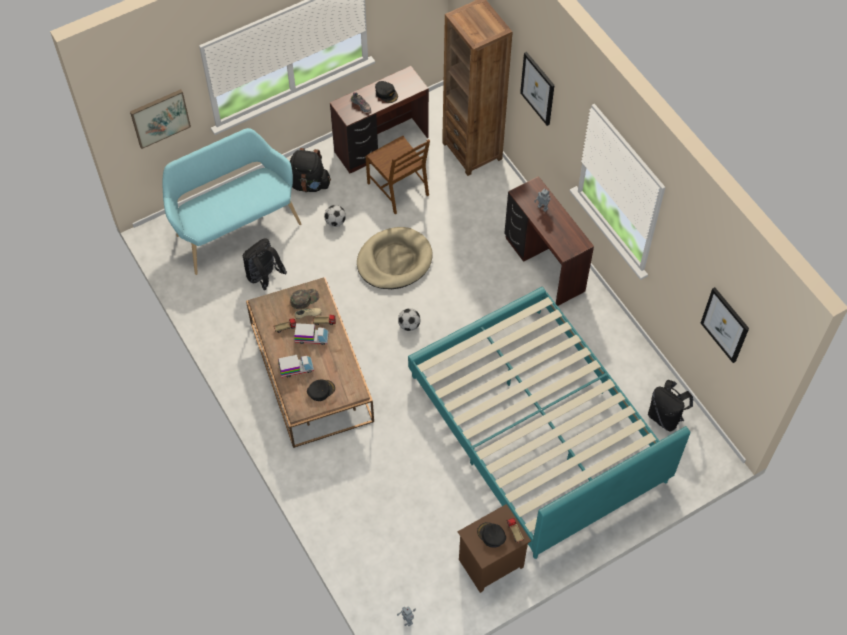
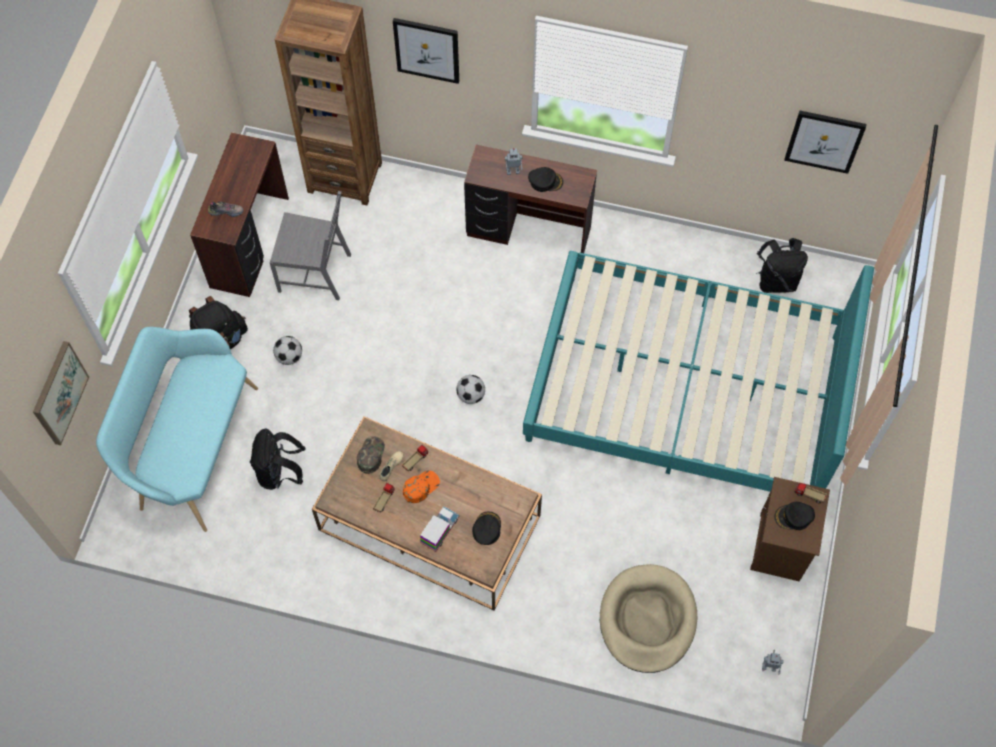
camera: 45 degrees left, 5 degrees up
toy truck [294,323,329,345] -> orange cap [403,470,440,503]
beige dog bed [357,227,433,289] -> beige dog bed moved to [600,564,697,673]
brown chair [366,136,430,214] -> grey chair [270,191,351,300]
black cap [375,81,398,103] -> black cap moved to [528,167,563,192]

